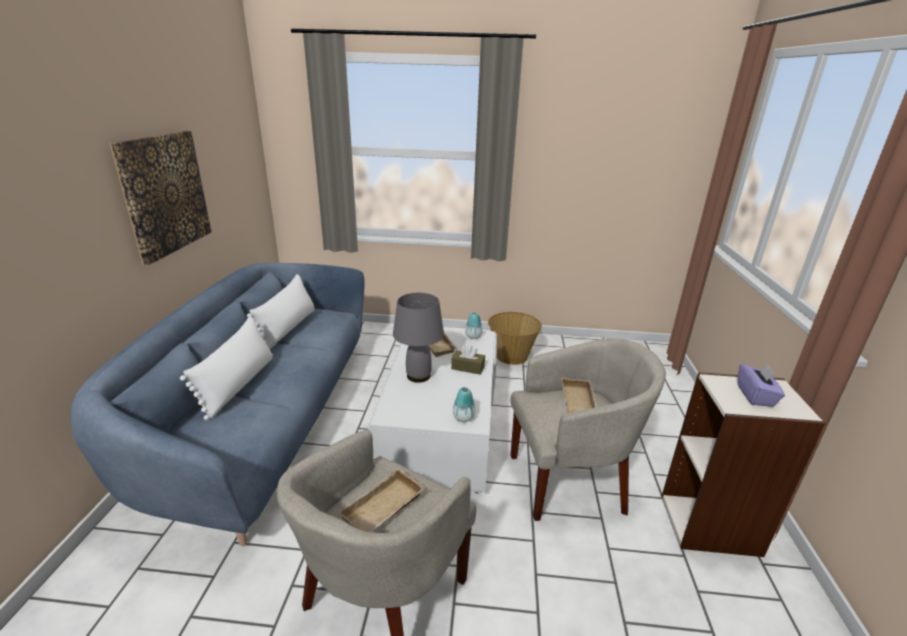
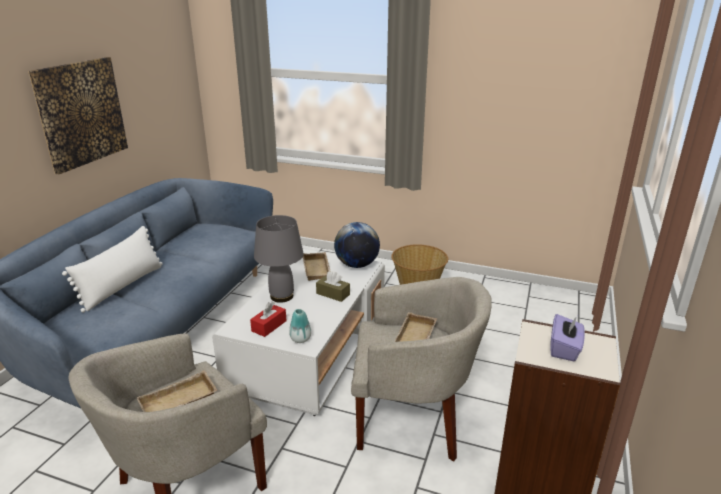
camera: 15 degrees right, 0 degrees up
white pillow [247,274,314,349] -> none
vase [465,312,482,339] -> globe [334,222,380,268]
none -> red tissue box [250,301,287,337]

